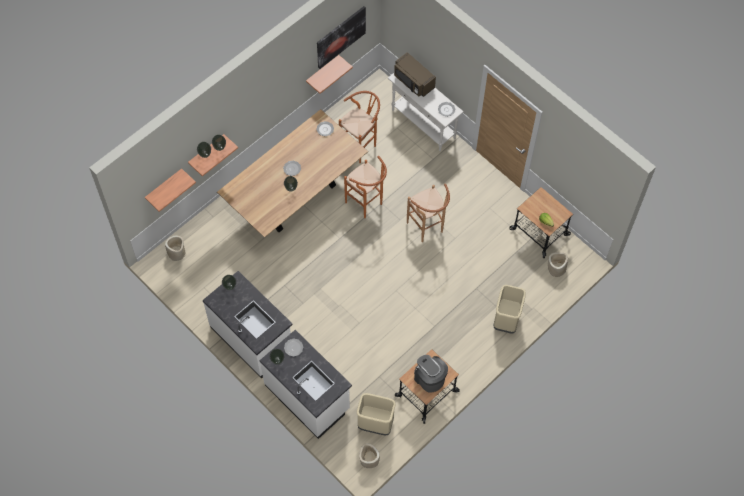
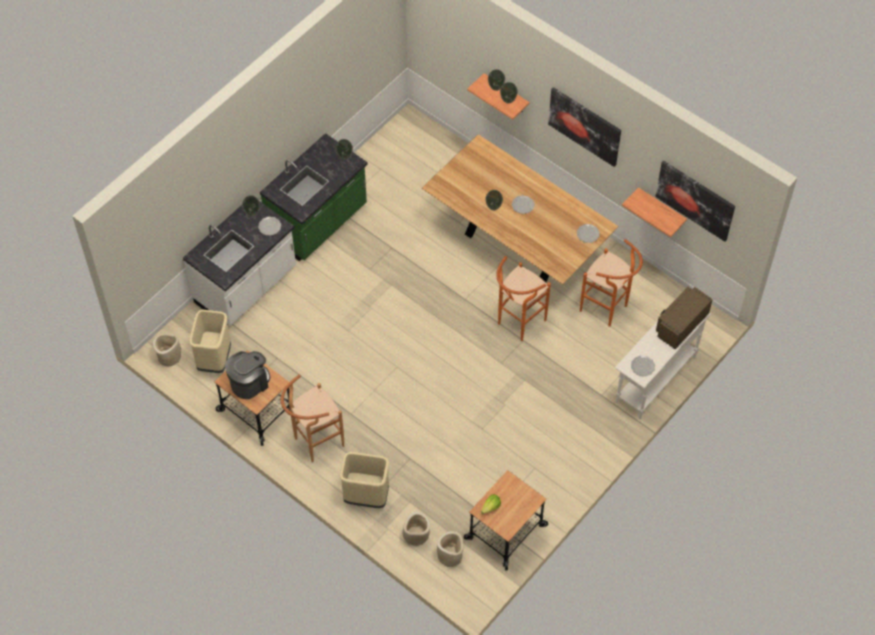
camera: 85 degrees right, 5 degrees down
shelf [145,168,196,212] -> none
beige planter [165,235,185,261] -> beige planter moved to [403,512,430,546]
white counter [203,271,293,379] -> green counter [260,133,368,261]
brown stool [407,184,450,242] -> brown stool moved to [281,375,344,462]
none -> picture [548,87,621,167]

